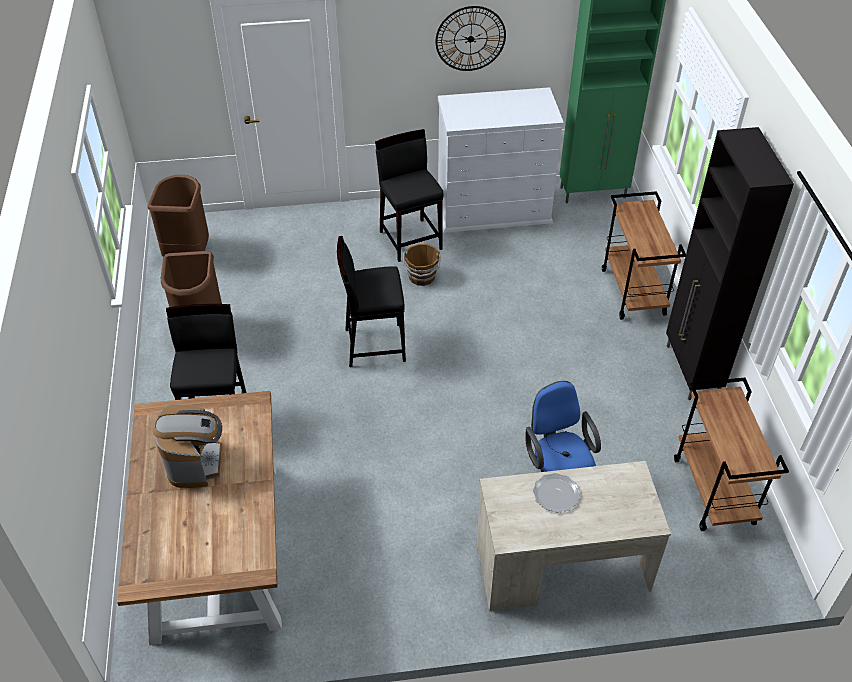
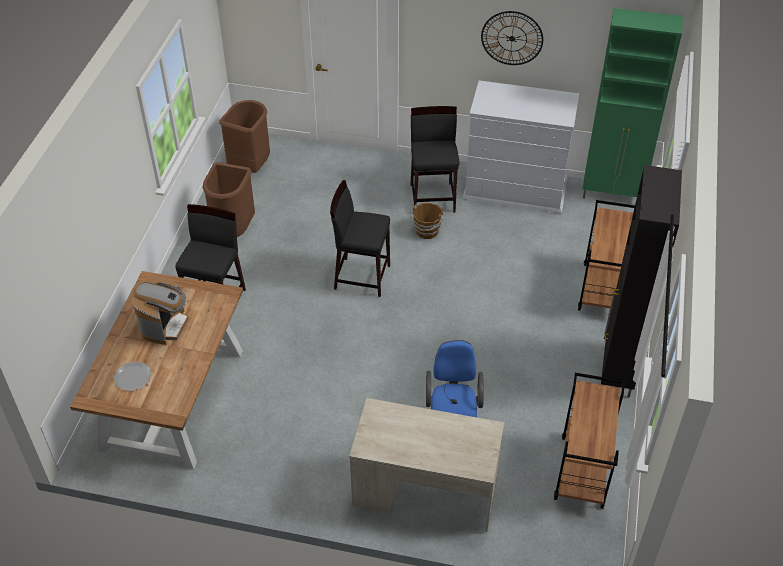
camera: 20 degrees right, 0 degrees up
plate [533,473,580,513] -> plate moved to [114,361,152,391]

